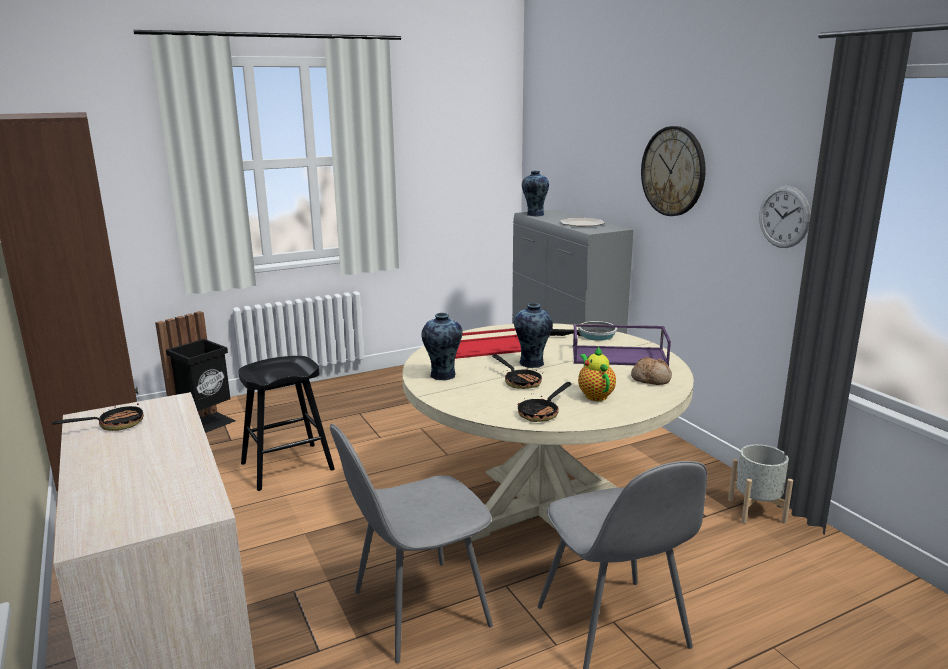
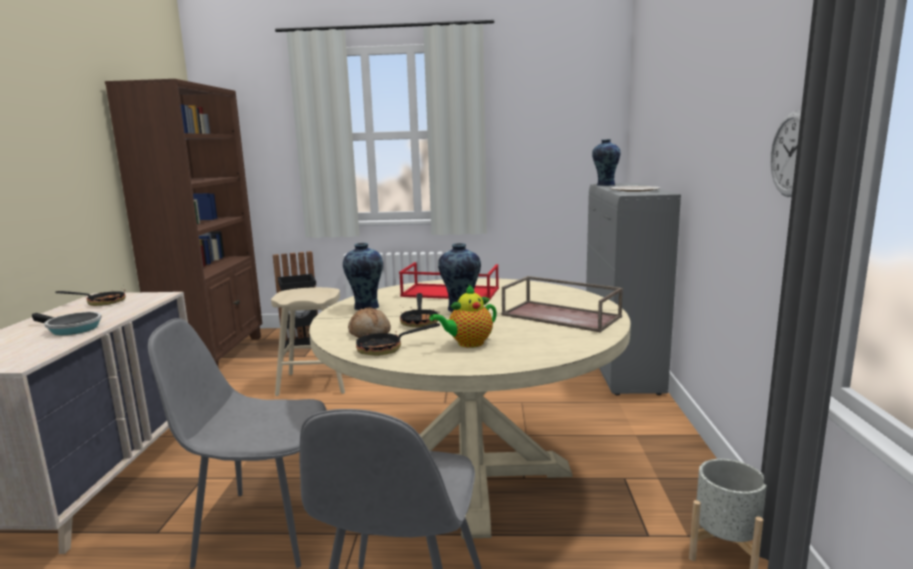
camera: 30 degrees right, 5 degrees down
black stool [239,356,335,491] -> beige stool [271,287,345,396]
frying pan [550,321,617,341] -> frying pan moved to [32,312,102,335]
purple tray [573,324,671,366] -> brown tray [502,276,623,332]
teapot [578,346,616,401] -> teapot turned 135 degrees counterclockwise [429,284,497,348]
bread [631,357,672,385] -> bread moved to [348,307,391,338]
wall clock [641,126,706,216] -> none

